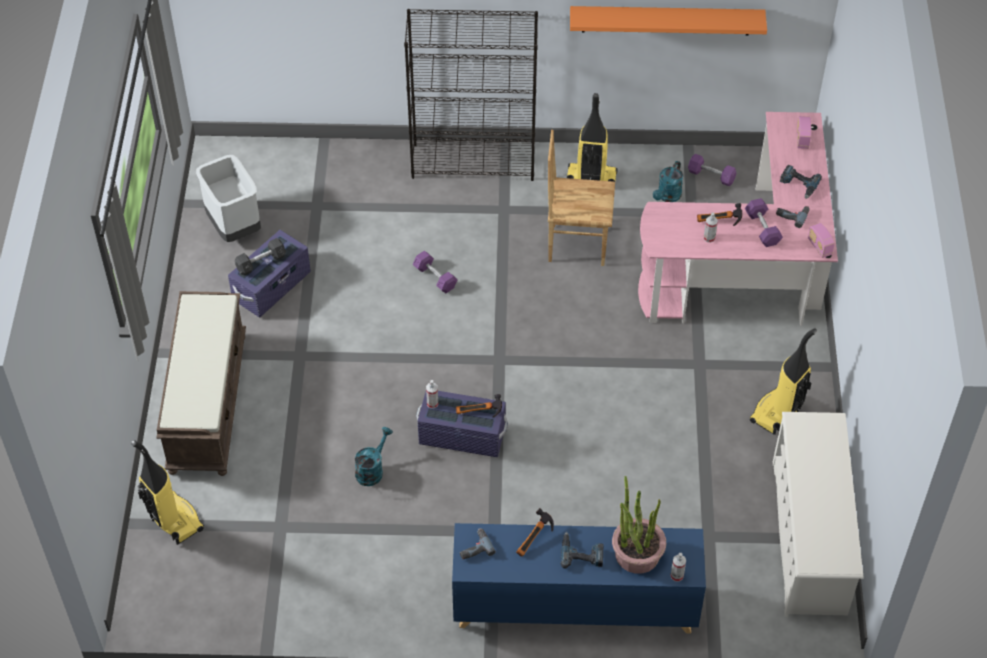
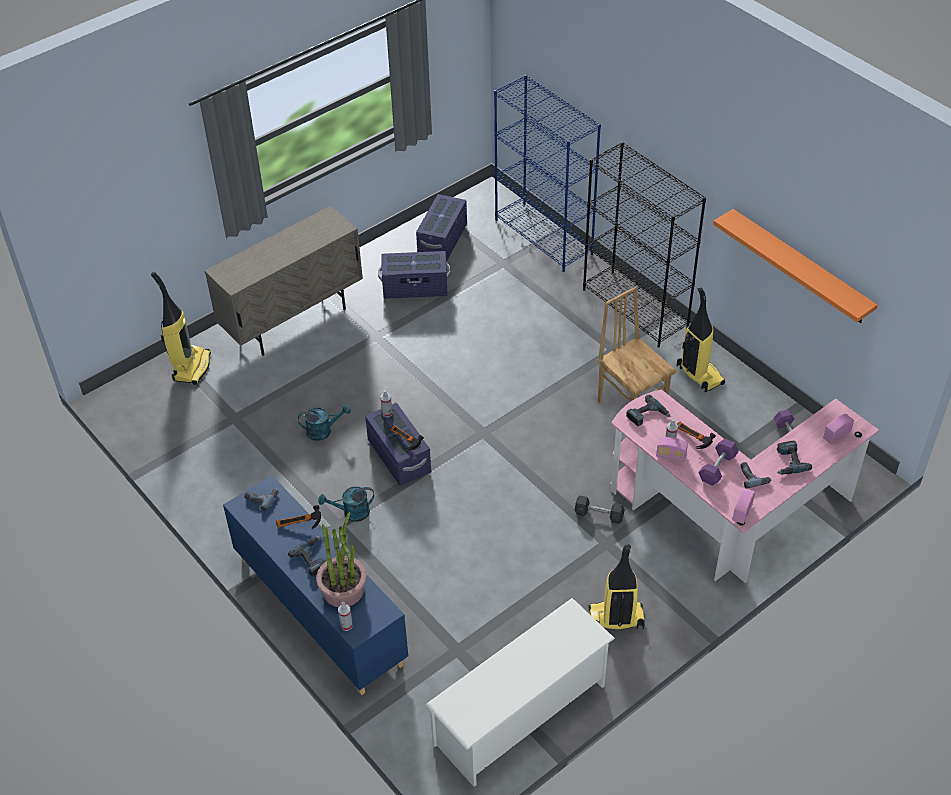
camera: 50 degrees right, 5 degrees down
brown bench [156,291,246,476] -> beige cabinet [205,206,363,356]
grey trash can [196,155,261,242] -> purple storage box [416,194,467,262]
grey dumbbell [235,238,286,276] -> grey dumbbell moved to [575,496,625,524]
purple dumbbell [413,251,458,293] -> none
turquoise watering can [653,161,683,202] -> turquoise watering can moved to [318,486,374,522]
none -> blue bookcase [494,75,601,272]
none -> power drill [626,395,670,426]
none -> radio [656,437,688,462]

